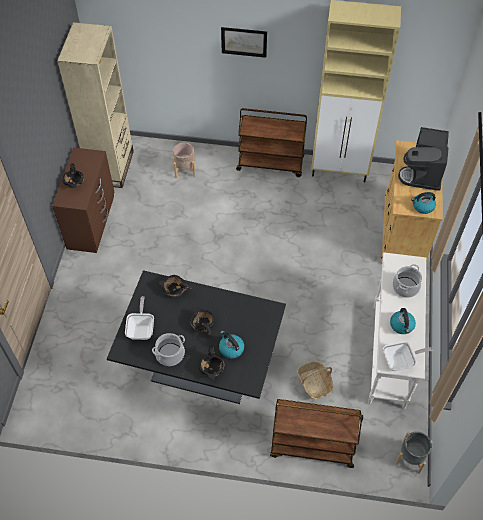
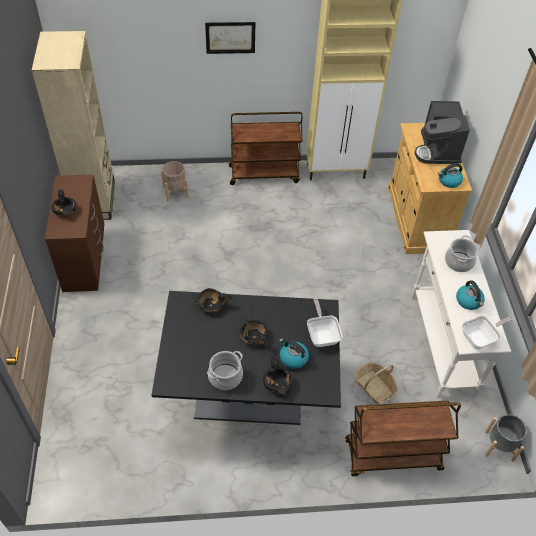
camera: 15 degrees left, 5 degrees down
frying pan [125,296,154,340] -> frying pan moved to [307,299,343,347]

